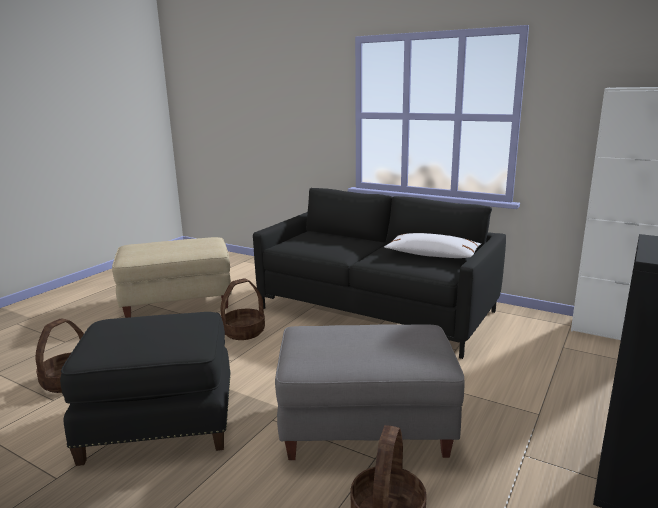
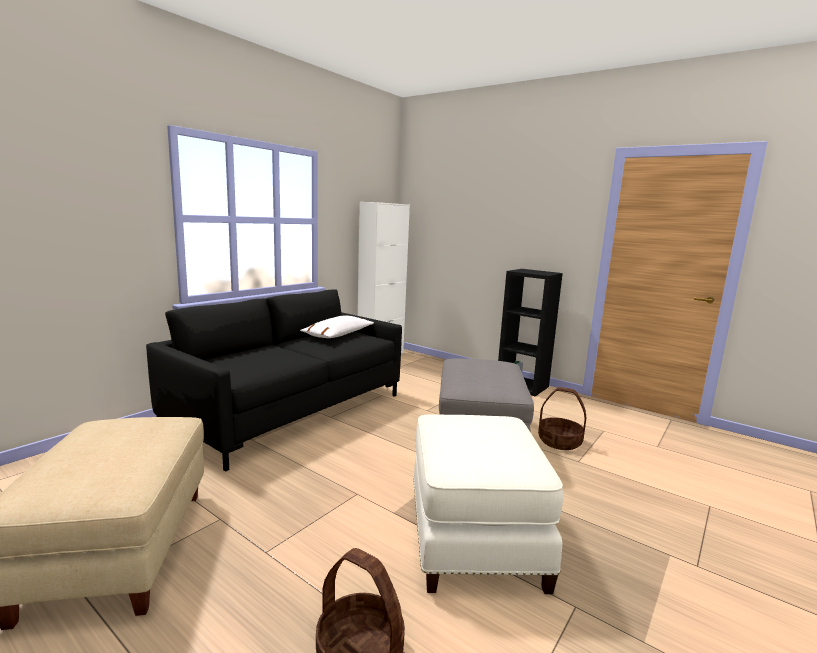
camera: 85 degrees left, 5 degrees down
black ottoman [60,312,231,466] -> white ottoman [413,414,563,594]
basket [220,278,265,340] -> none

